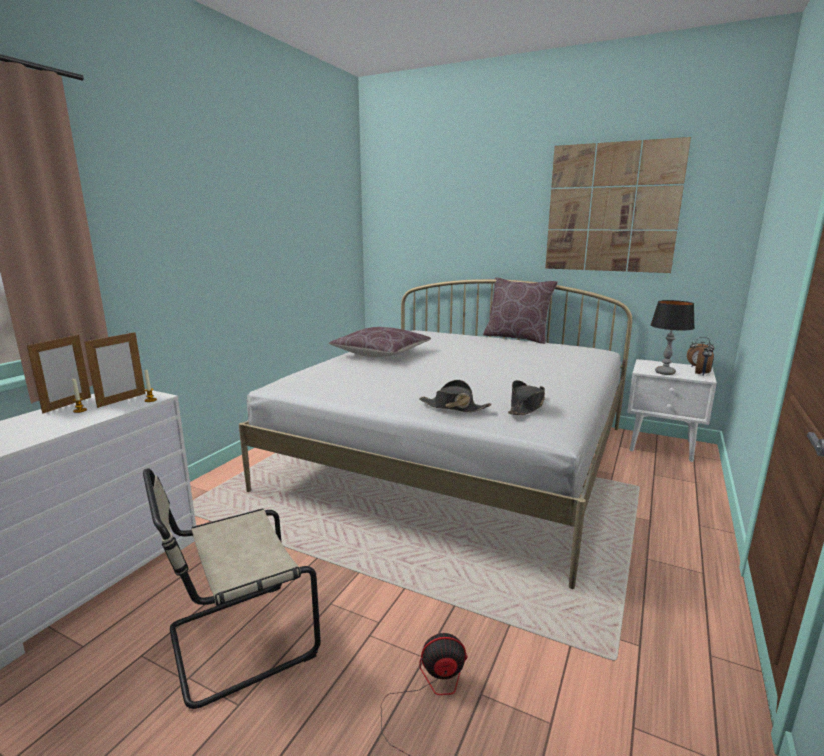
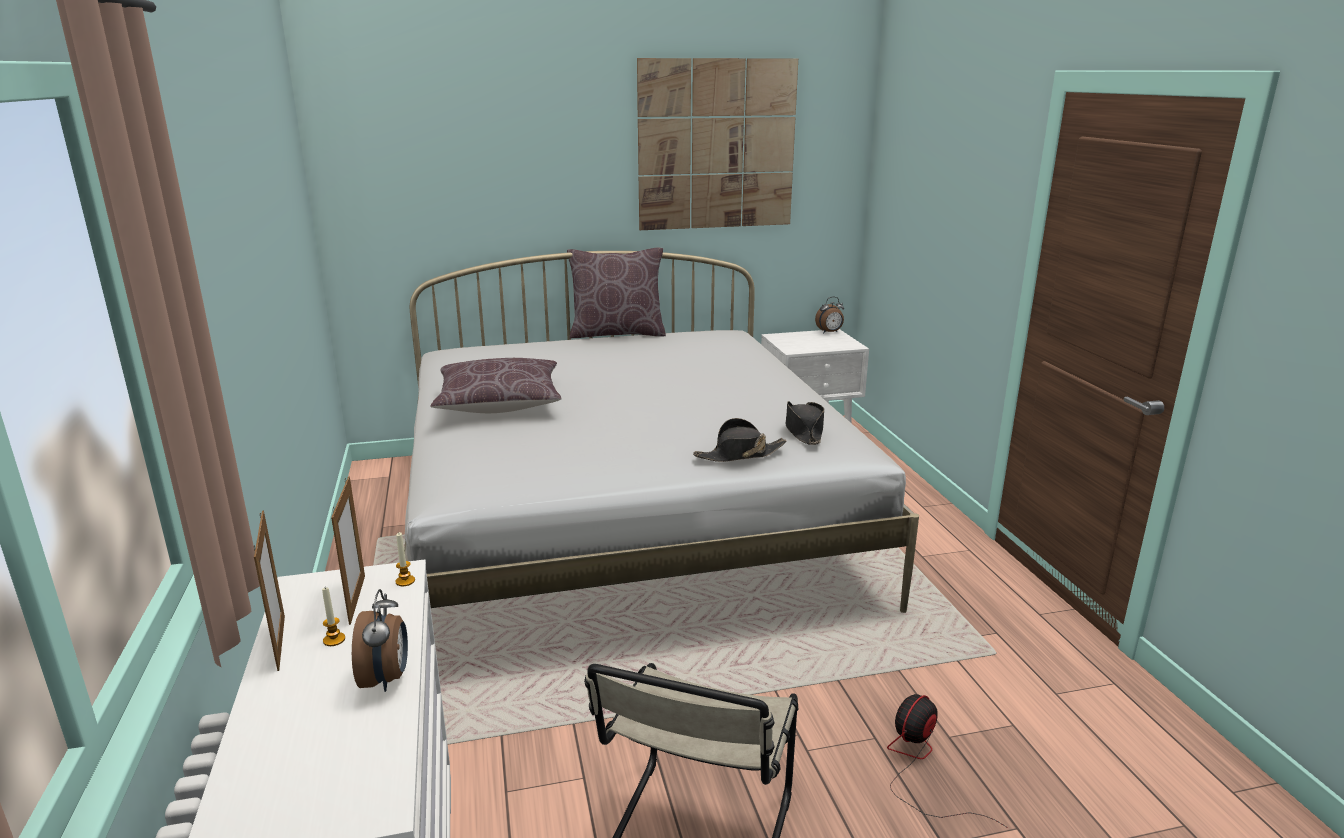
camera: 40 degrees left, 5 degrees up
table lamp [650,300,695,375] -> none
alarm clock [695,342,714,376] -> alarm clock moved to [352,589,408,692]

